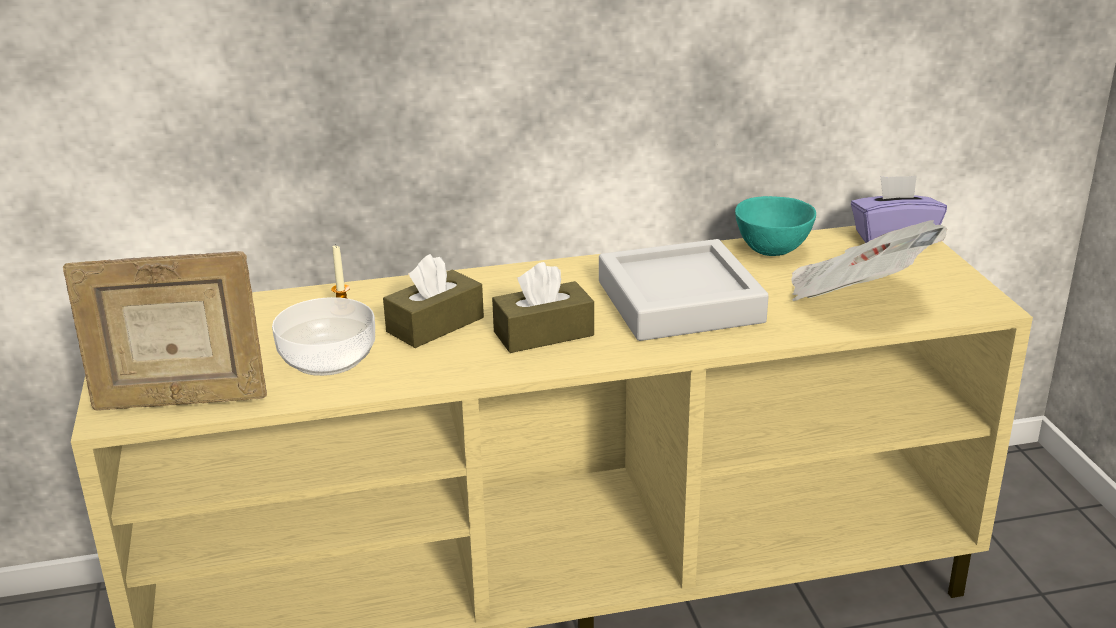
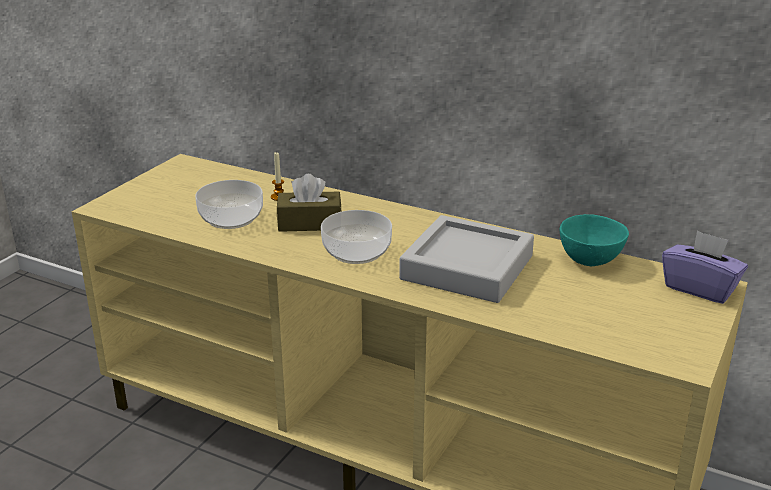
camera: 40 degrees right, 0 degrees up
picture frame [63,251,267,411] -> none
brown tissue box [492,262,594,353] -> bowl [321,210,392,264]
newspaper [791,220,947,301] -> none

